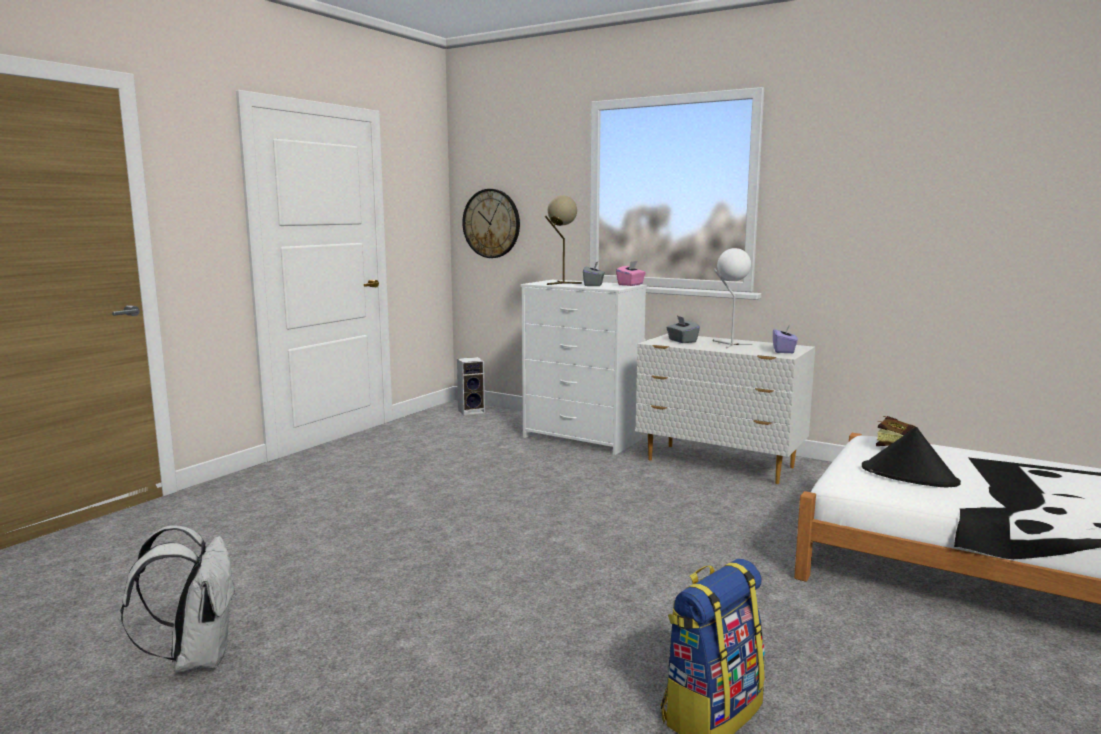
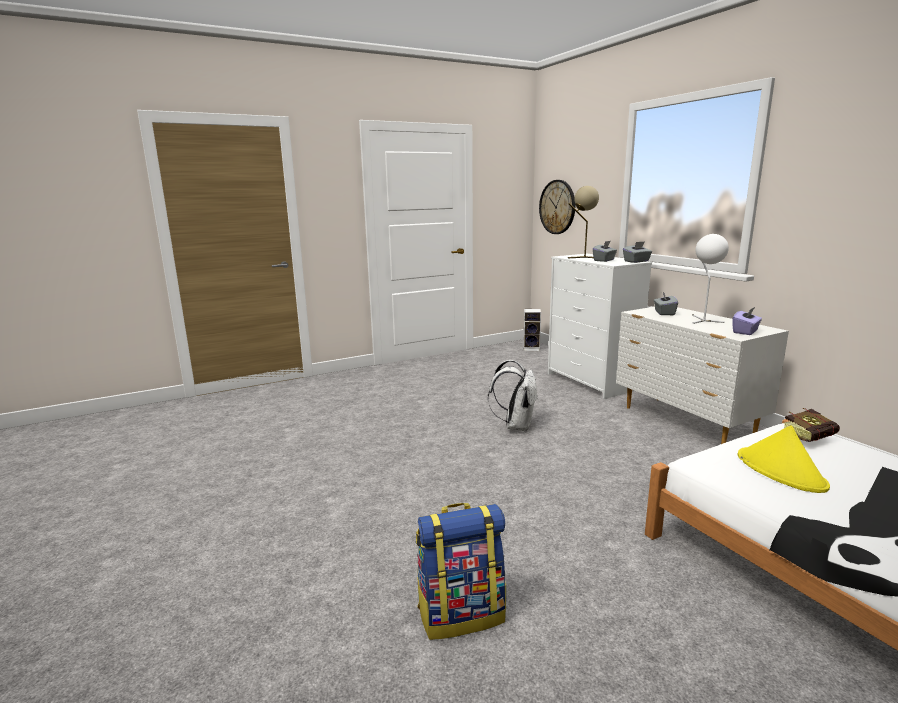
camera: 30 degrees right, 5 degrees up
white backpack [120,525,237,672] -> white backpack moved to [488,360,538,432]
pink tissue box [616,261,646,286] -> grey tissue box [623,241,652,263]
black hat [862,427,961,488] -> yellow hat [738,425,830,493]

